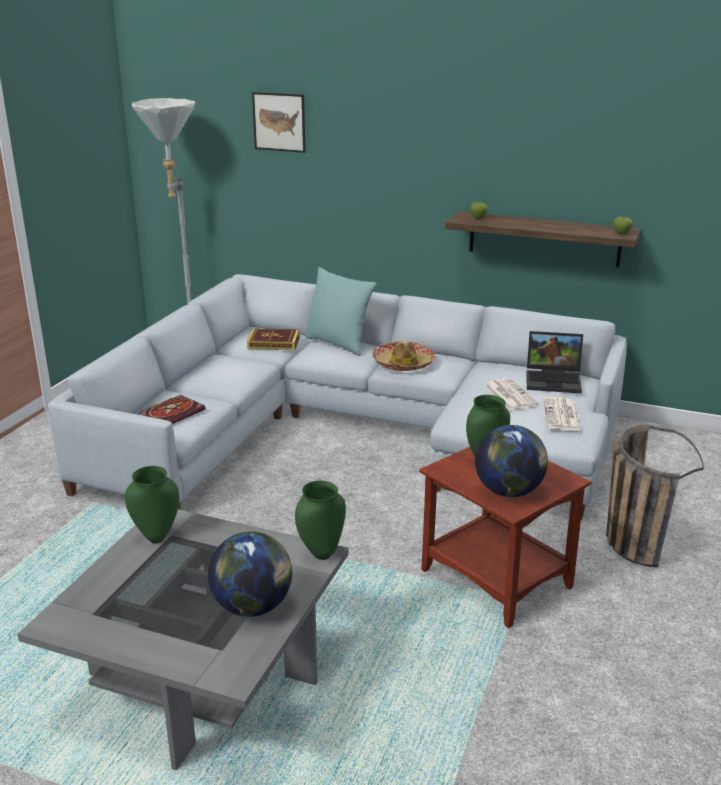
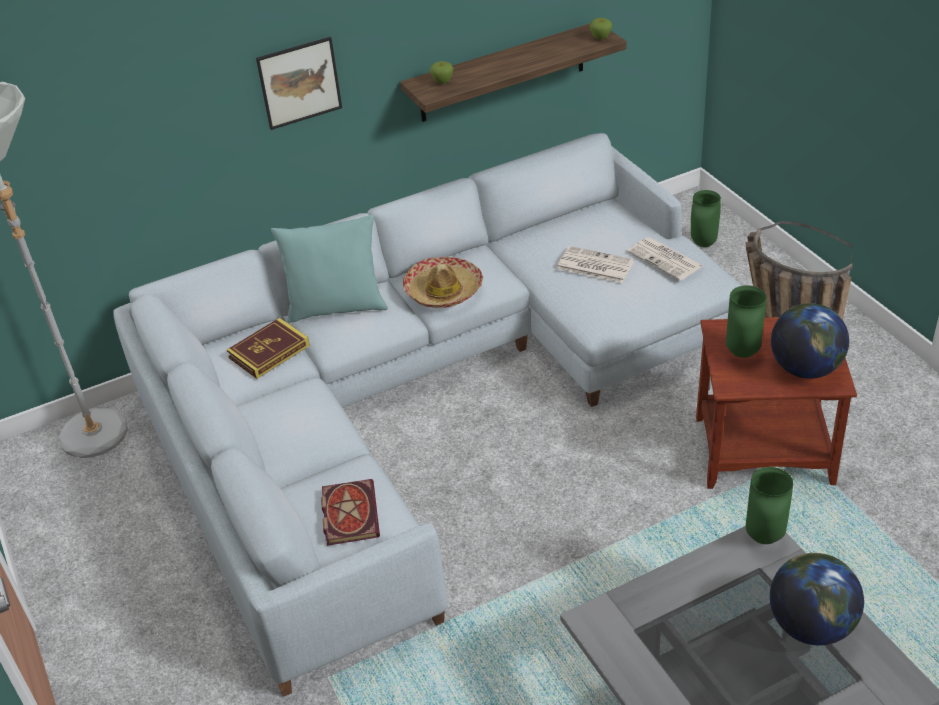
camera: 45 degrees left, 15 degrees up
green vase [125,466,179,543] -> green vase moved to [691,190,721,247]
picture [252,92,305,153] -> picture moved to [256,37,342,130]
laptop [526,331,583,393] -> none

